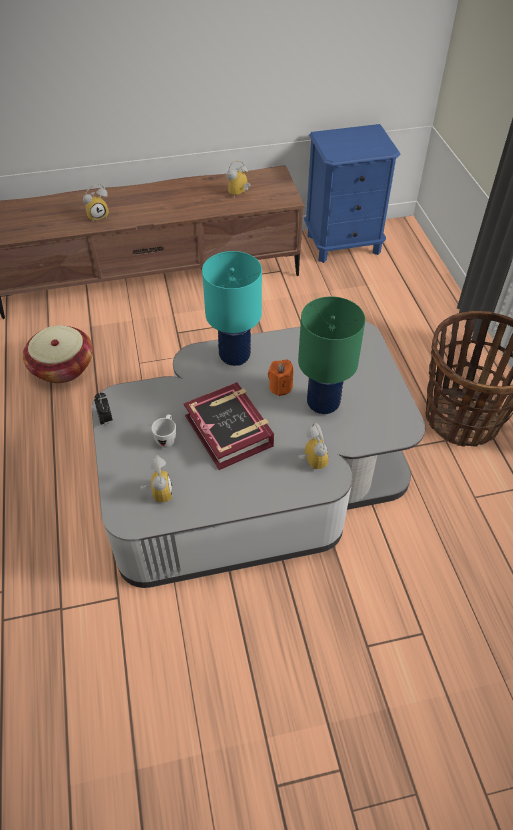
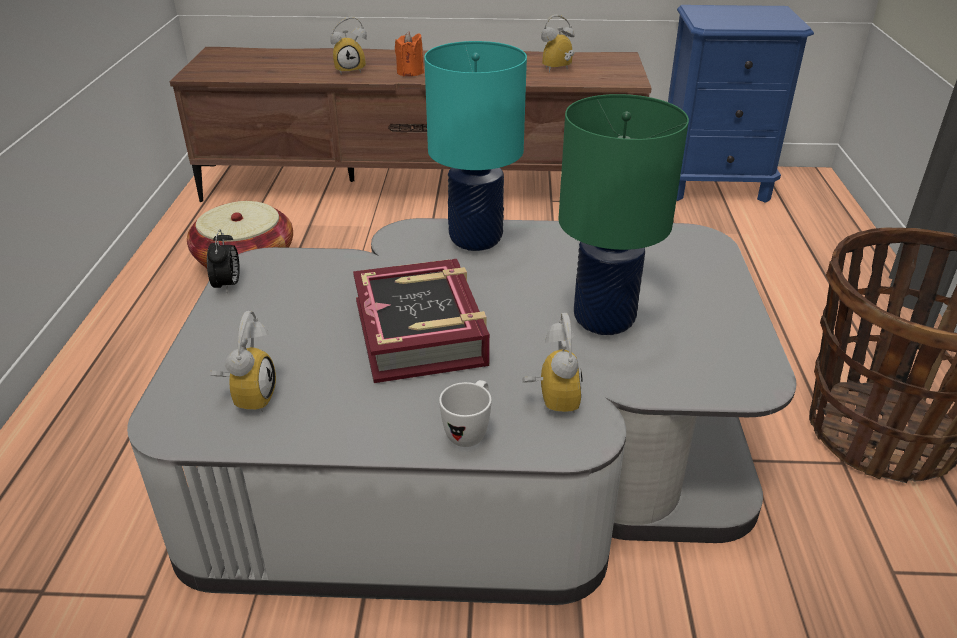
camera: 15 degrees right, 15 degrees down
white mug [151,415,176,448] -> white mug moved to [439,380,492,447]
orange candle [268,359,294,396] -> orange candle moved to [395,31,424,77]

